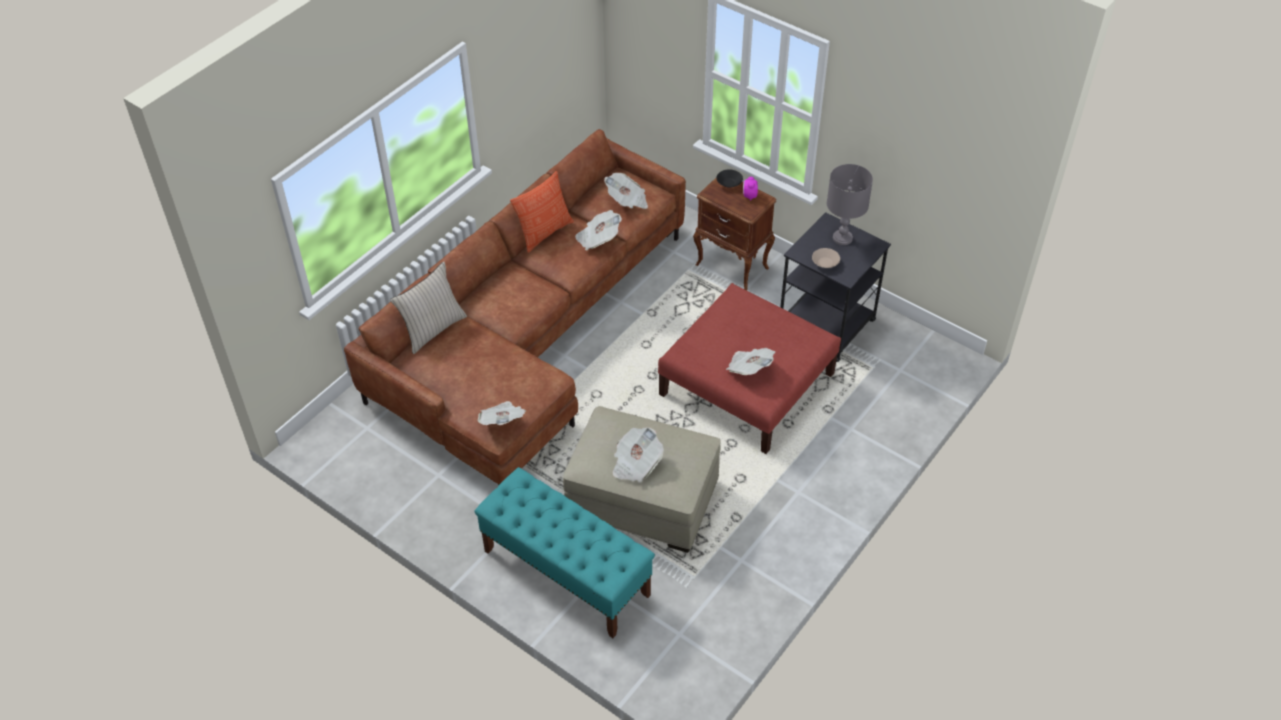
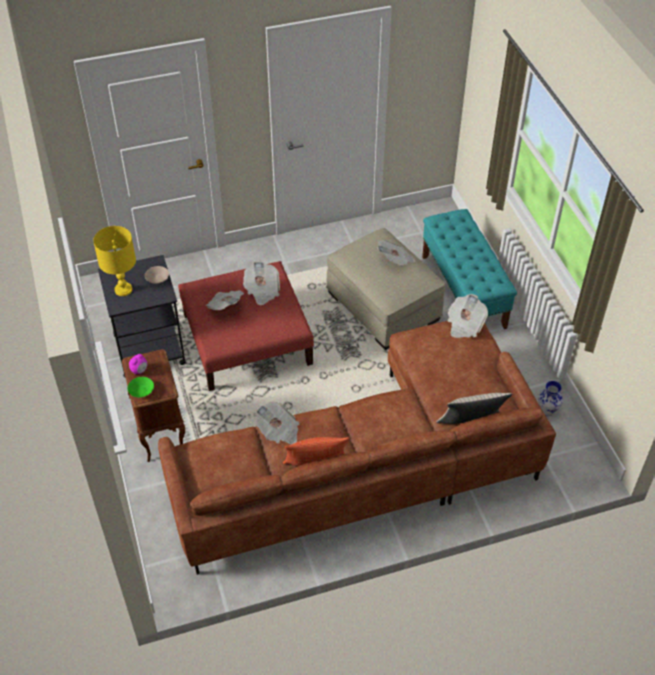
camera: 145 degrees left, 0 degrees up
newspaper [604,173,648,209] -> newspaper moved to [205,290,244,310]
black bowl [716,169,743,188] -> green bowl [127,377,154,397]
grey table lamp [827,164,873,245] -> yellow table lamp [93,226,136,296]
none -> vase [538,381,563,416]

